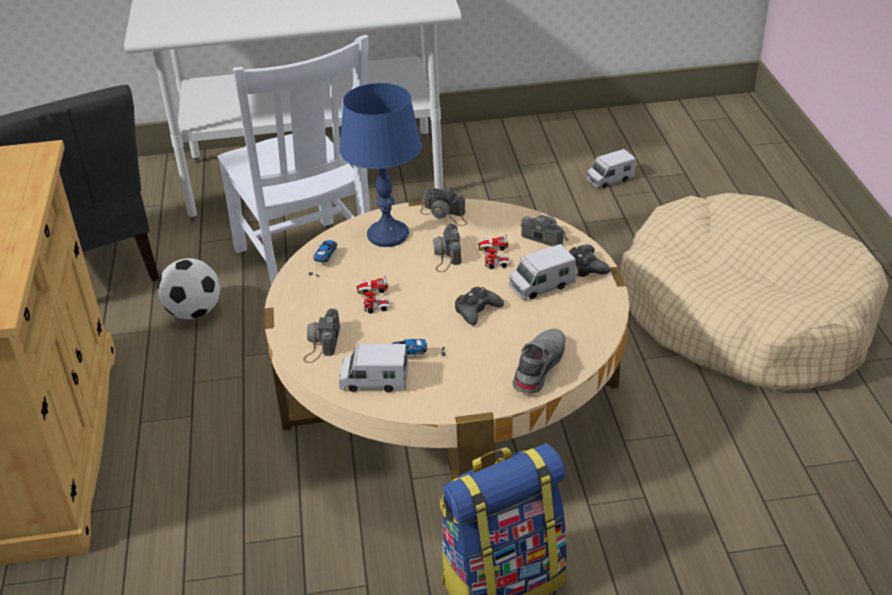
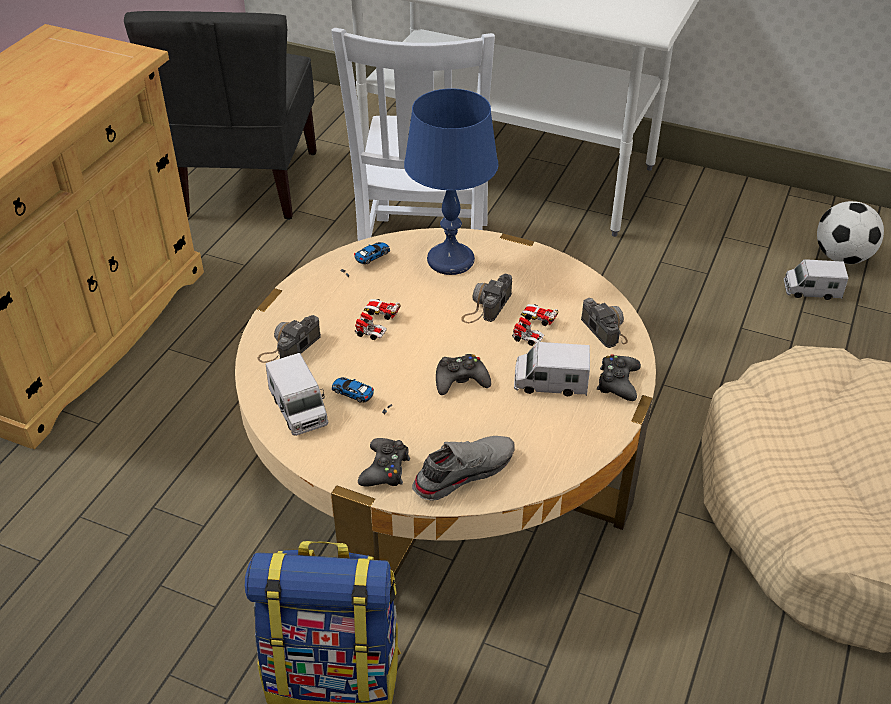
camera: 30 degrees right, 5 degrees up
football [157,258,220,319] -> football moved to [817,201,884,264]
toy truck [339,344,408,392] -> toy truck turned 150 degrees counterclockwise [266,353,328,436]
camera [420,187,467,226] -> none
none -> black game controller [358,438,410,486]

